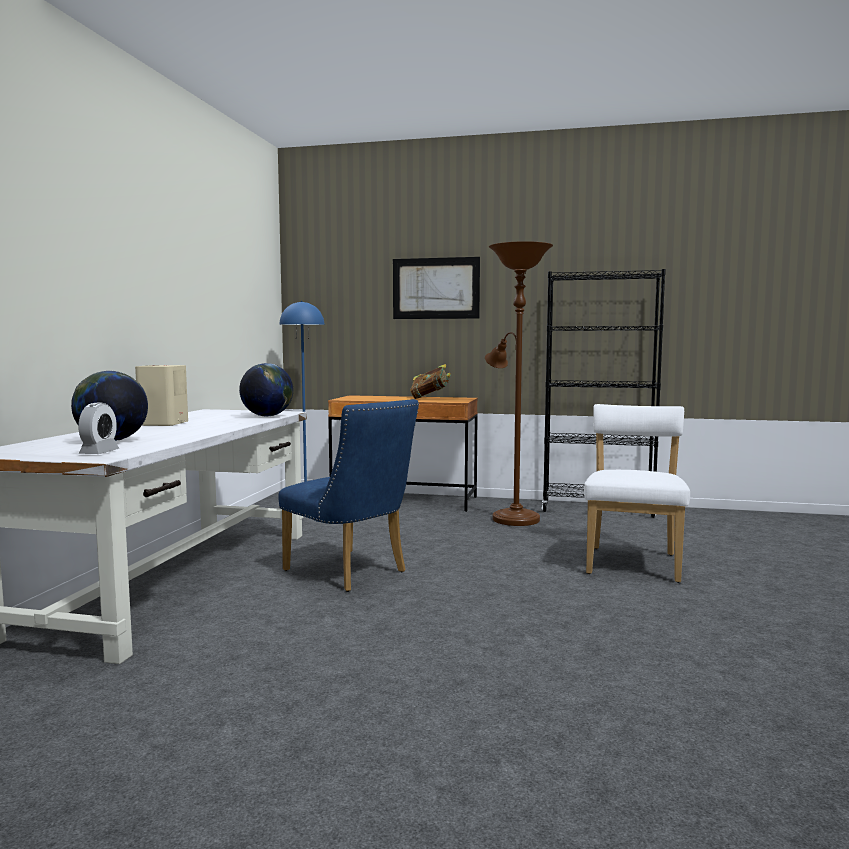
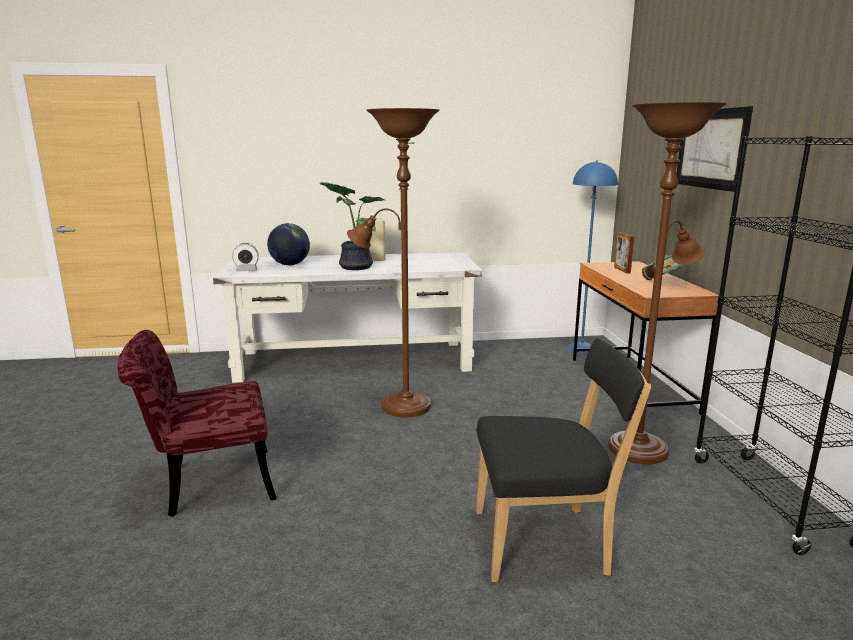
camera: 70 degrees right, 10 degrees up
globe [239,363,293,417] -> none
blue chair [278,399,419,592] -> brown floor lamp [347,108,440,417]
white chair [584,404,690,583] -> black chair [476,338,651,582]
none -> red chair [118,330,276,517]
none -> potted plant [320,182,384,270]
none -> picture frame [614,232,634,274]

